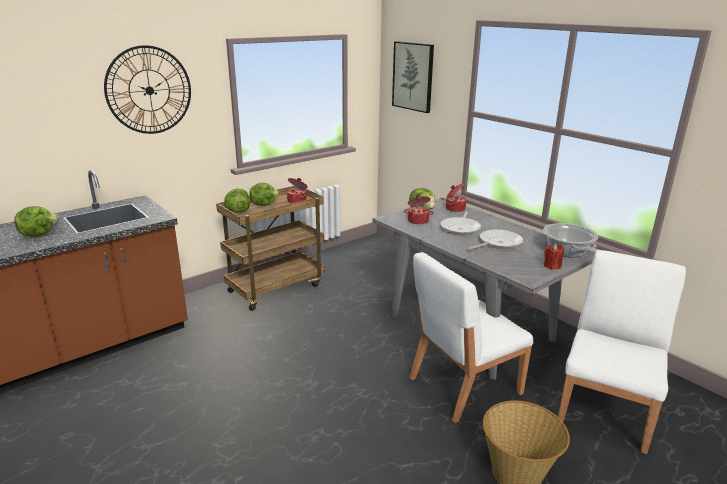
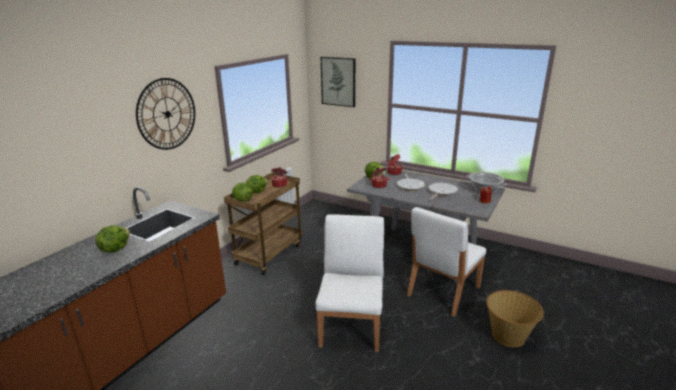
camera: 20 degrees left, 0 degrees up
white chair [557,250,686,454] -> white chair moved to [315,214,384,352]

